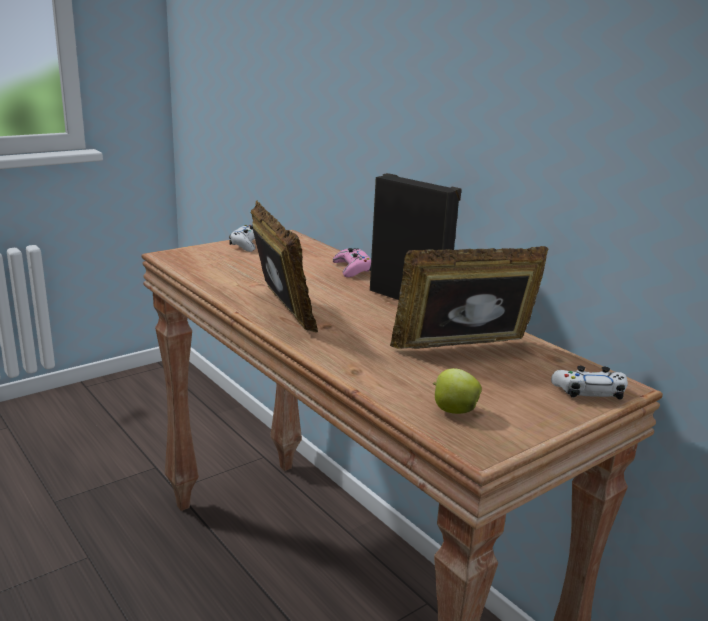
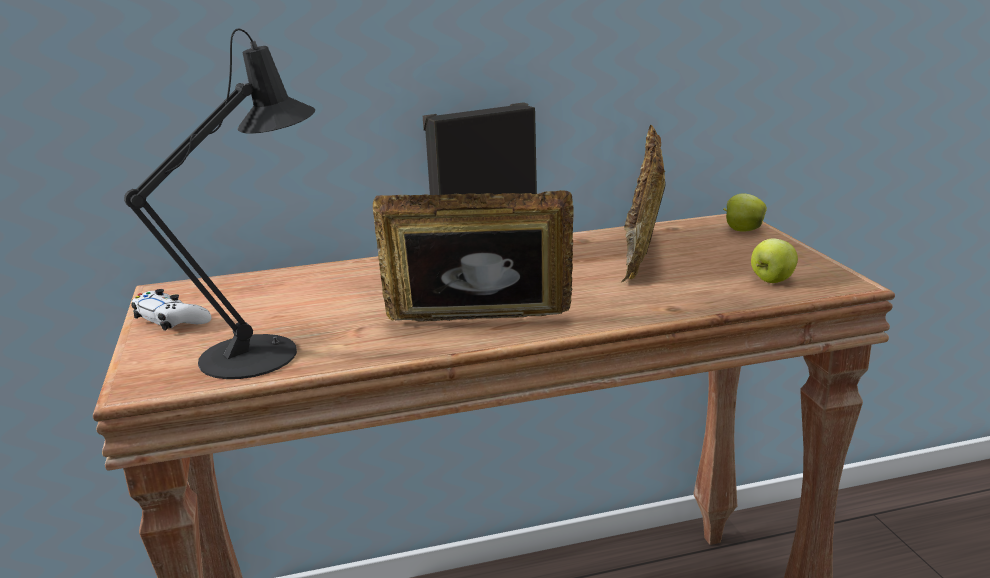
camera: 65 degrees left, 0 degrees up
pink game controller [333,248,371,277] -> none
white game controller [551,366,628,399] -> apple [723,194,767,232]
none -> black table lamp [124,28,315,379]

